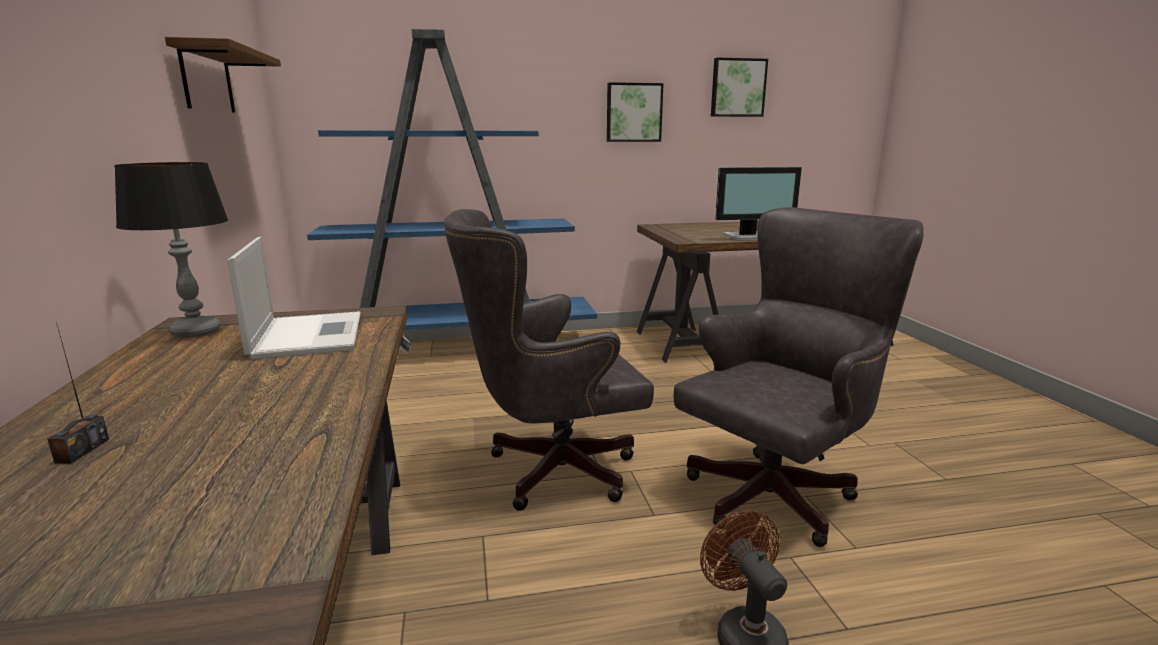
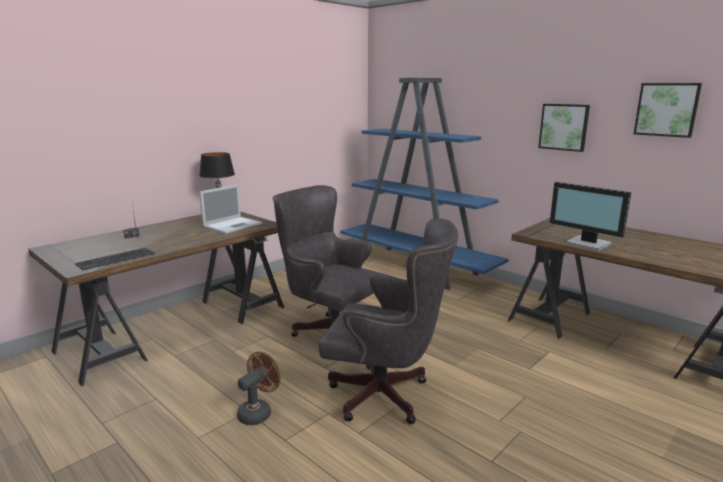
camera: 55 degrees right, 0 degrees up
brown shelf [165,37,281,112] -> none
none -> keyboard [75,248,155,270]

